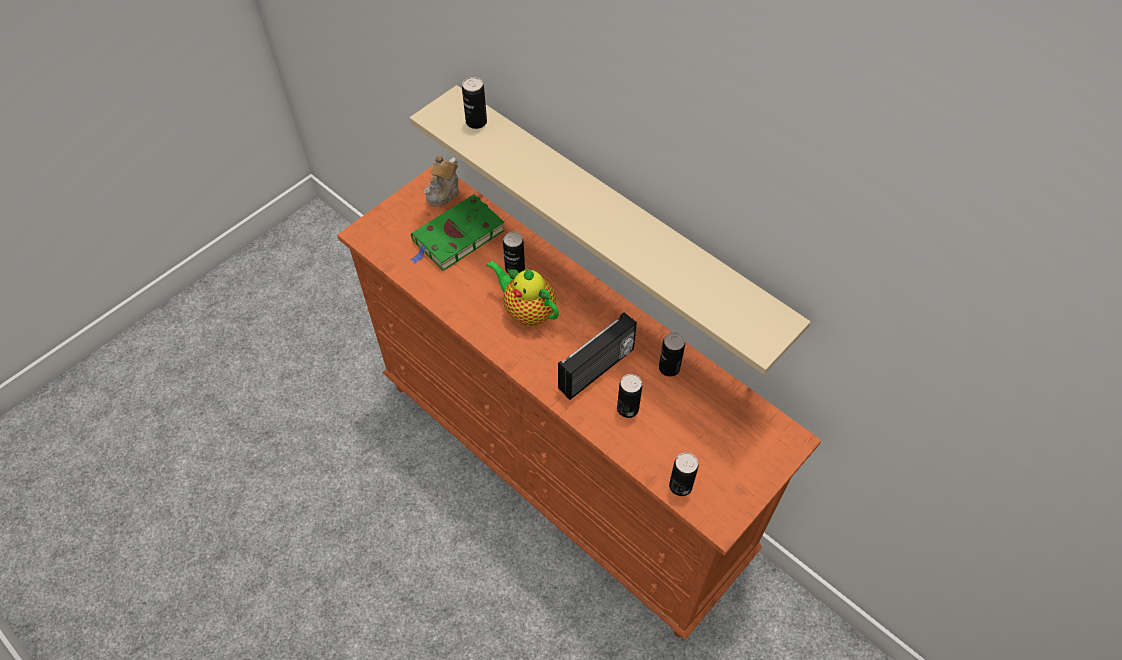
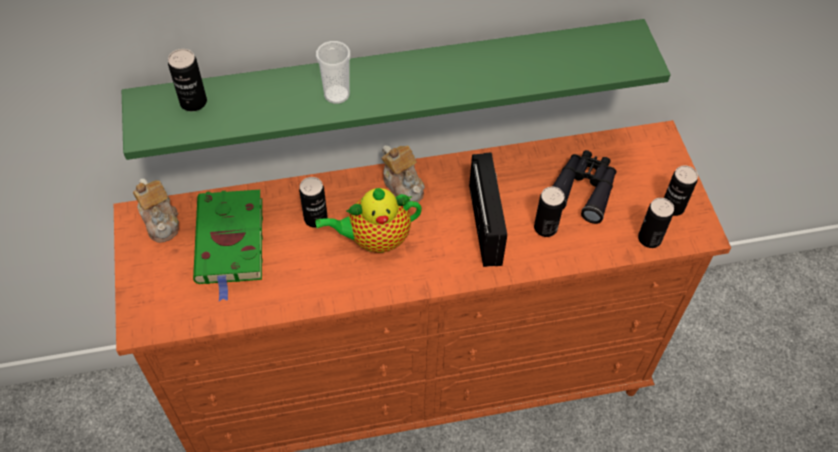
camera: 55 degrees left, 0 degrees up
beige shelf [410,85,811,375] -> green shelf [122,19,671,160]
can [659,332,685,377] -> can moved to [664,165,698,216]
none -> cup [316,41,351,104]
none -> teapot [381,145,425,202]
none -> black binoculars [552,150,616,224]

